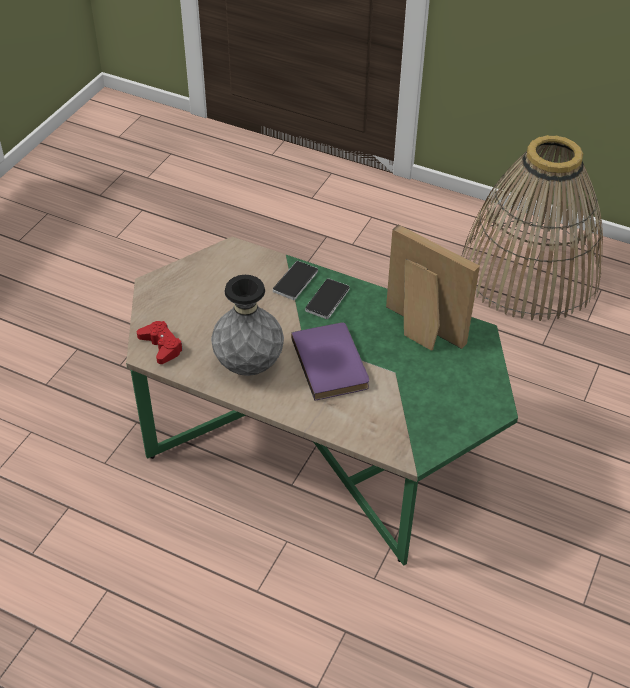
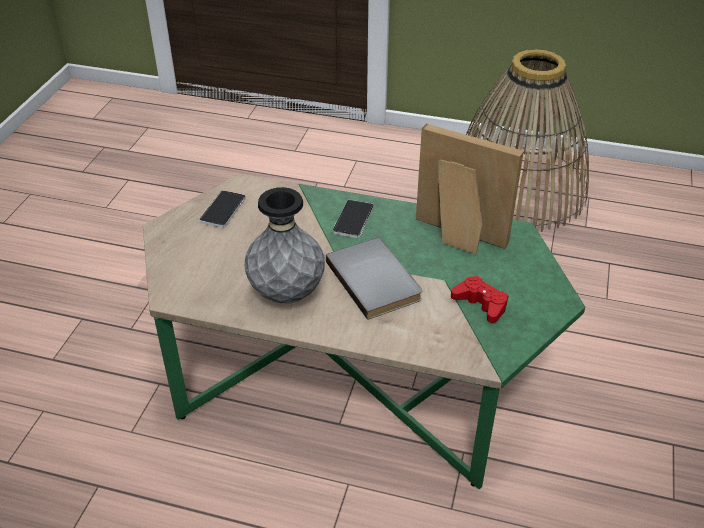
camera: 10 degrees left, 5 degrees down
red game controller [137,321,183,364] -> red game controller moved to [451,276,508,323]
phone [273,261,318,300] -> phone moved to [200,190,246,228]
purple book [291,322,369,401] -> grey book [326,238,422,320]

